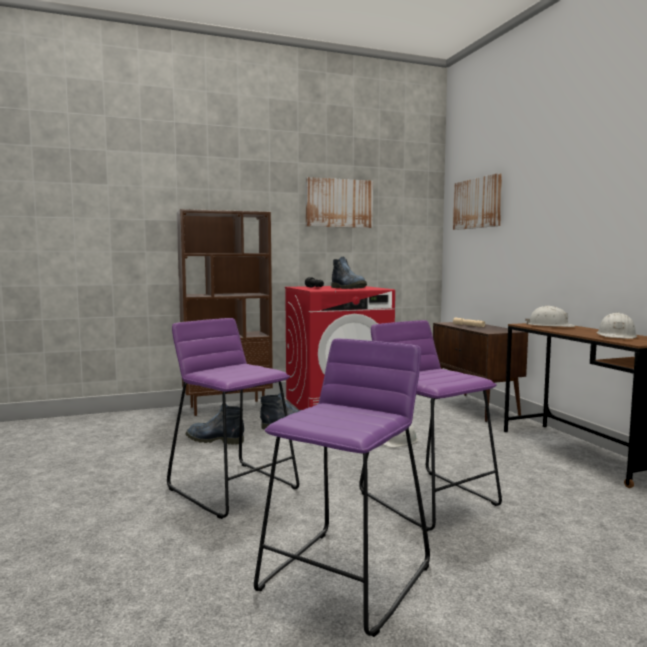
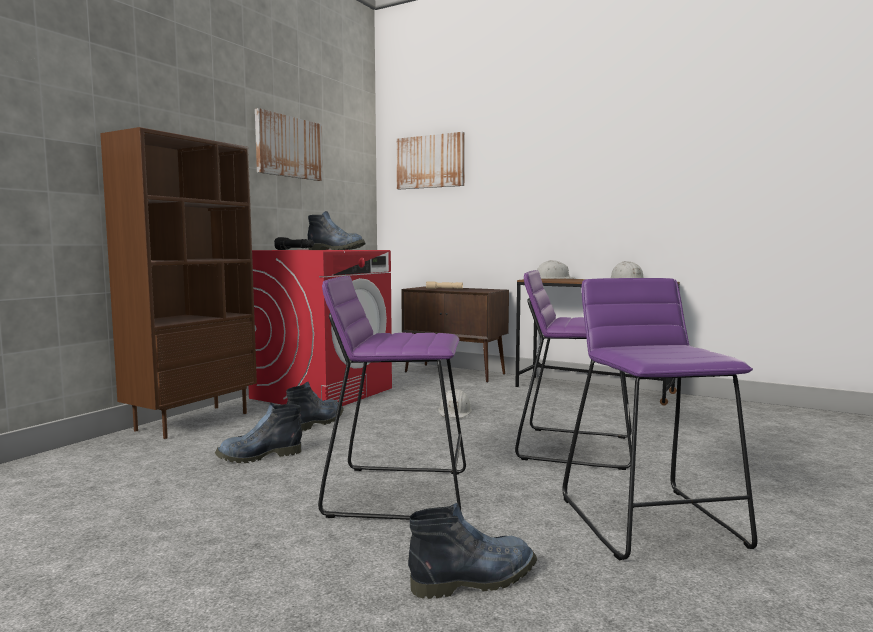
camera: 40 degrees left, 0 degrees up
none -> boot [408,503,537,599]

